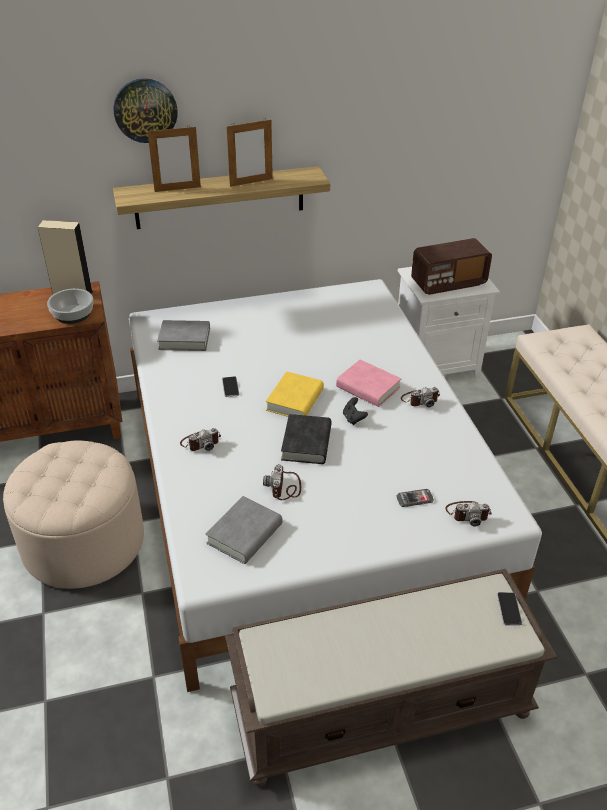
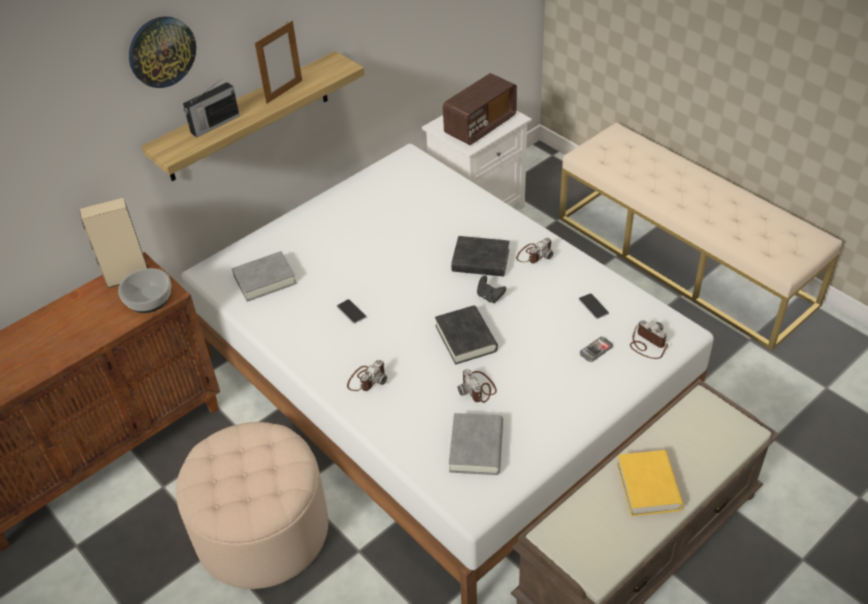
camera: 25 degrees left, 5 degrees up
picture frame [147,125,201,192] -> radio [183,78,240,137]
yellow book [266,371,324,417] -> yellow book moved to [617,450,683,516]
pink book [336,360,401,407] -> black book [451,236,510,277]
camera [445,501,492,527] -> camera turned 105 degrees counterclockwise [630,320,668,359]
phone [497,592,522,626] -> phone moved to [579,293,609,319]

